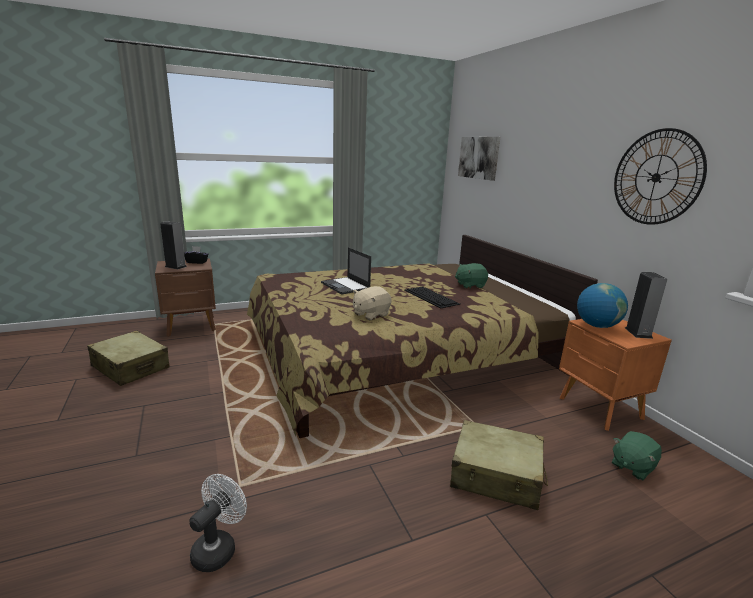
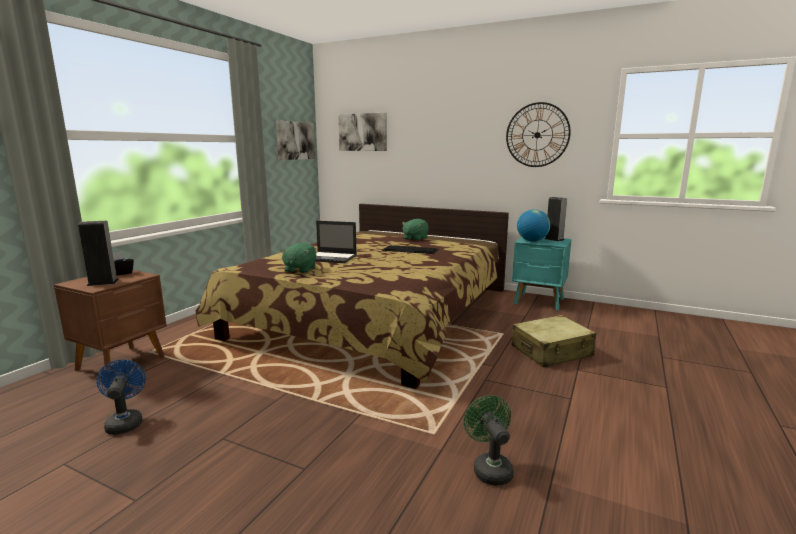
camera: 40 degrees left, 5 degrees down
beige suitcase [87,330,170,386] -> blue fan [96,359,146,435]
white fan [189,474,247,572] -> green fan [464,395,514,486]
beige plush toy [353,286,392,320] -> none
orange nightstand [559,319,672,431] -> turquoise nightstand [512,237,572,310]
green plush toy [612,431,662,480] -> green plush toy moved to [280,243,316,274]
none -> picture [276,120,315,160]

